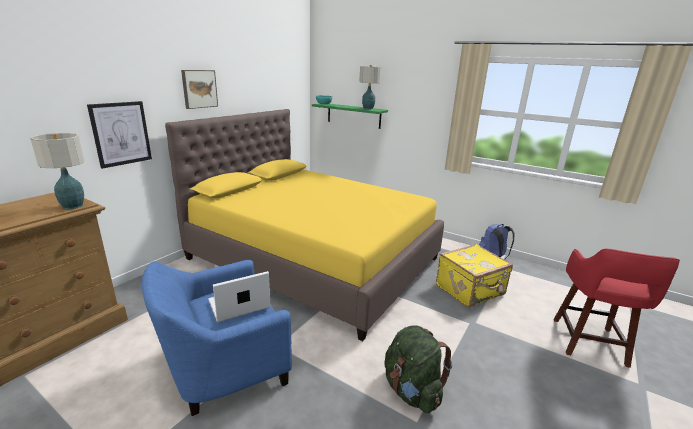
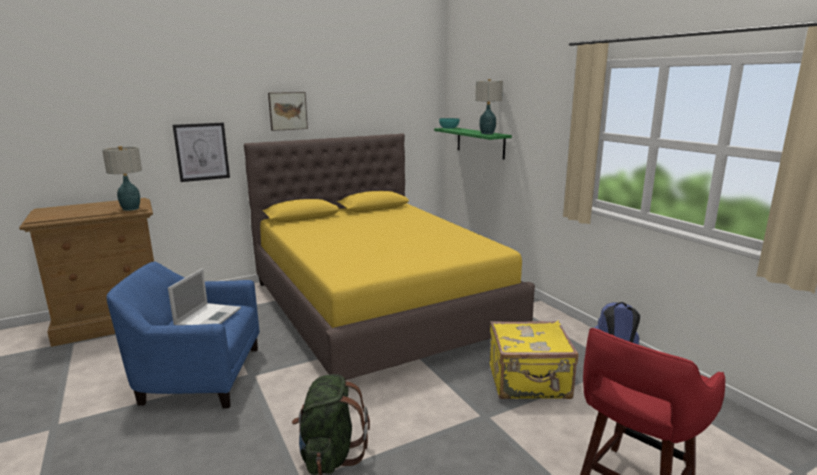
camera: 30 degrees right, 5 degrees down
laptop [208,271,270,322] -> laptop turned 105 degrees clockwise [168,269,241,325]

